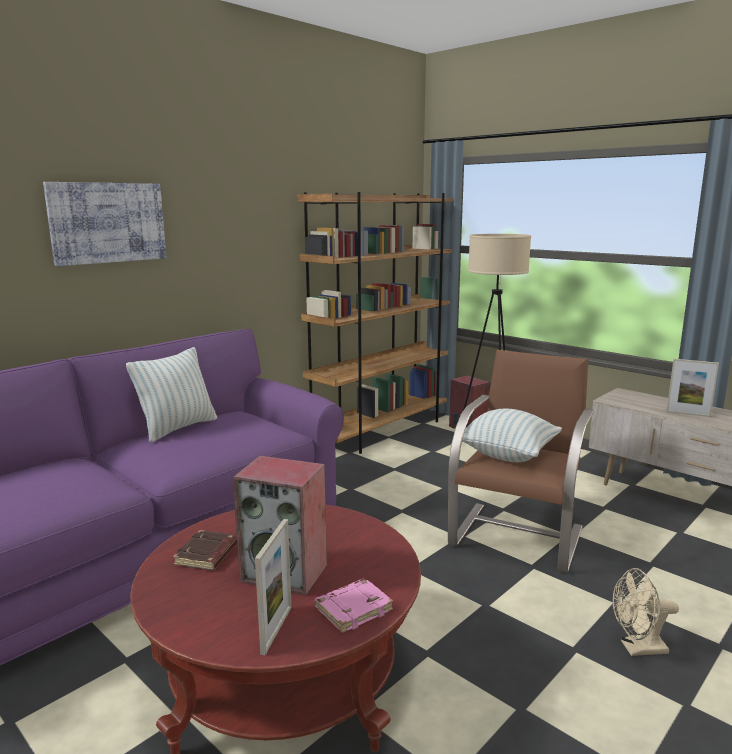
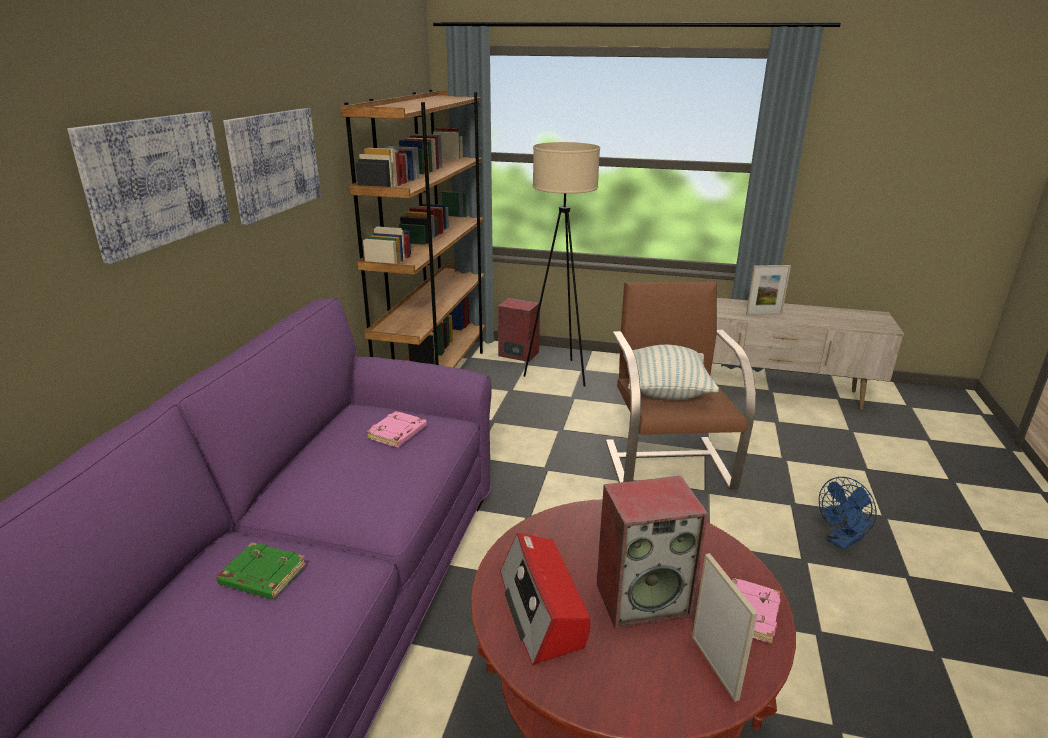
camera: 30 degrees left, 10 degrees up
pillow [126,347,217,443] -> none
brown book [173,530,237,570] -> radio [500,533,590,665]
beige fan [613,568,679,656] -> blue fan [819,477,877,550]
none -> green book [216,542,306,599]
none -> picture [223,108,321,225]
none -> pink book [366,411,427,447]

